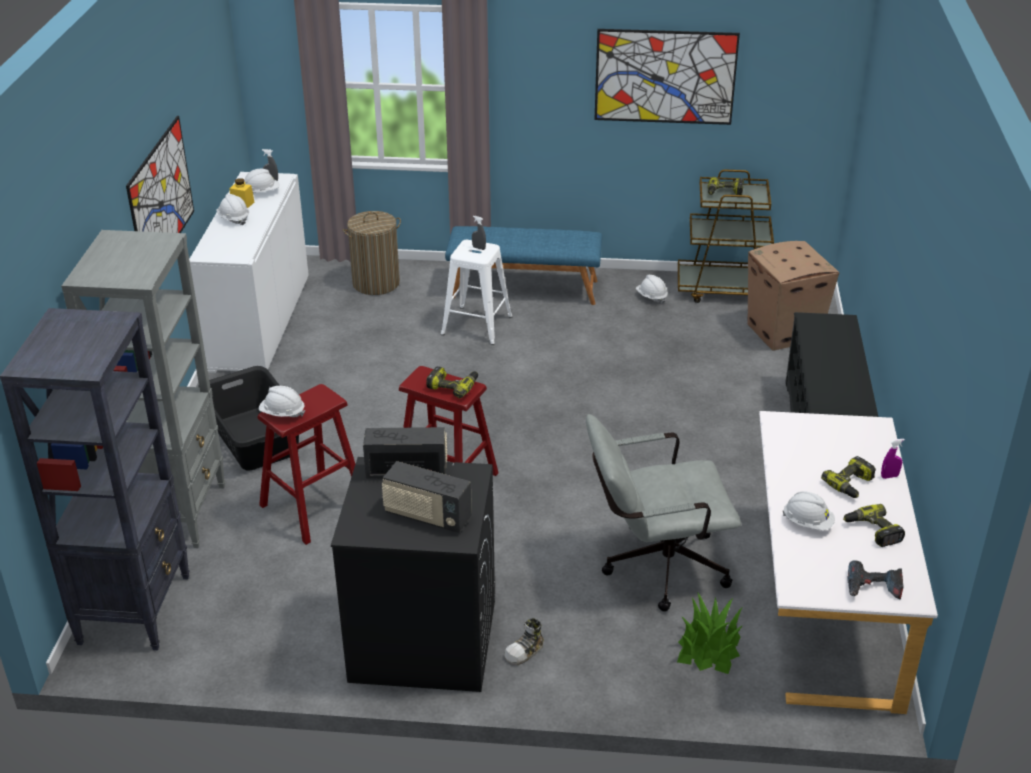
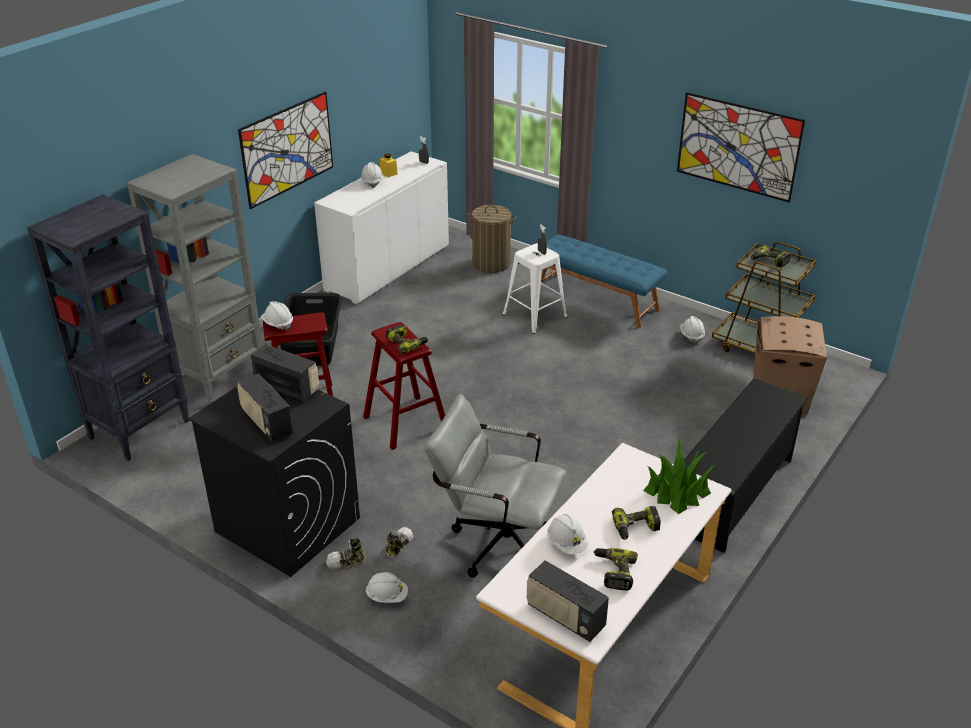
camera: 30 degrees right, 0 degrees up
white hard hat [244,169,280,193] -> white hard hat moved to [365,572,408,603]
potted plant [677,592,742,674] -> potted plant moved to [643,439,715,514]
power drill [847,560,904,599] -> radio [526,560,609,642]
purple spray bottle [881,439,905,479] -> none
none -> shoe [386,527,413,558]

